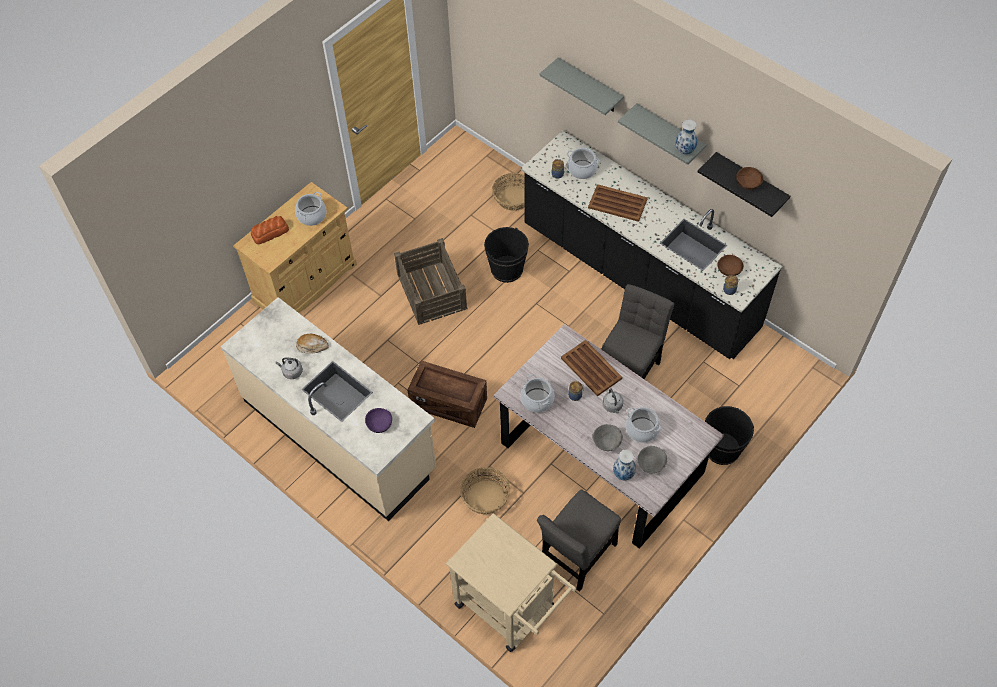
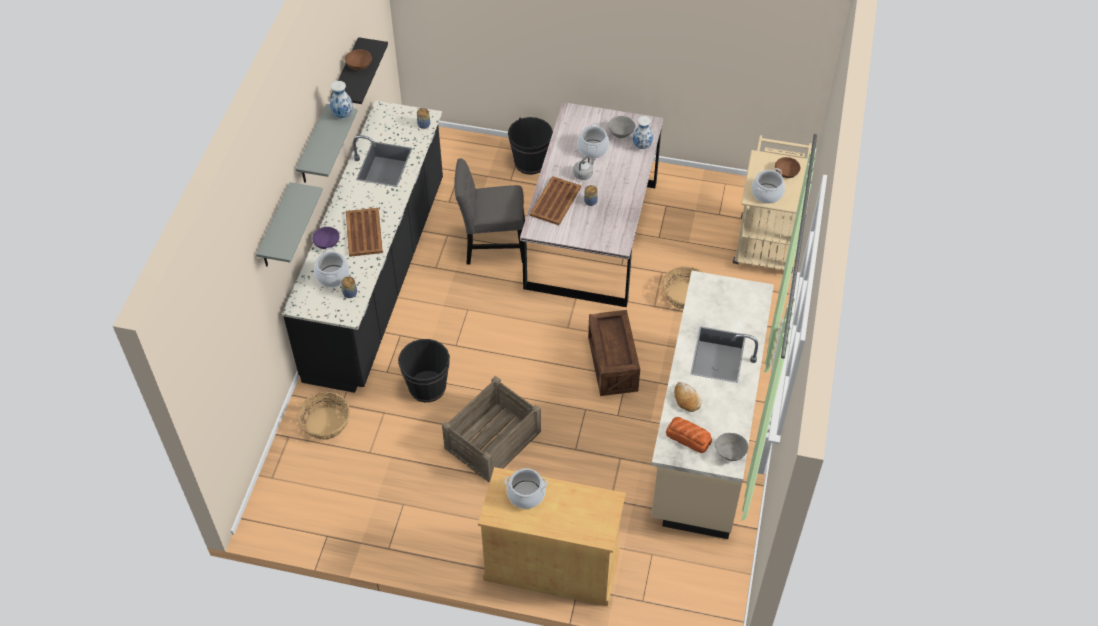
camera: 120 degrees left, 5 degrees down
bread [251,216,289,244] -> bread moved to [666,417,712,453]
grey kettle [275,357,303,379] -> none
purple bowl [365,408,392,433] -> purple bowl moved to [312,227,339,249]
cooking pot [521,374,554,413] -> cooking pot moved to [752,168,785,203]
grey chair [537,490,621,592] -> none
grey bowl [593,424,623,451] -> grey bowl moved to [715,433,748,461]
brown bowl [717,255,744,276] -> brown bowl moved to [775,157,800,178]

